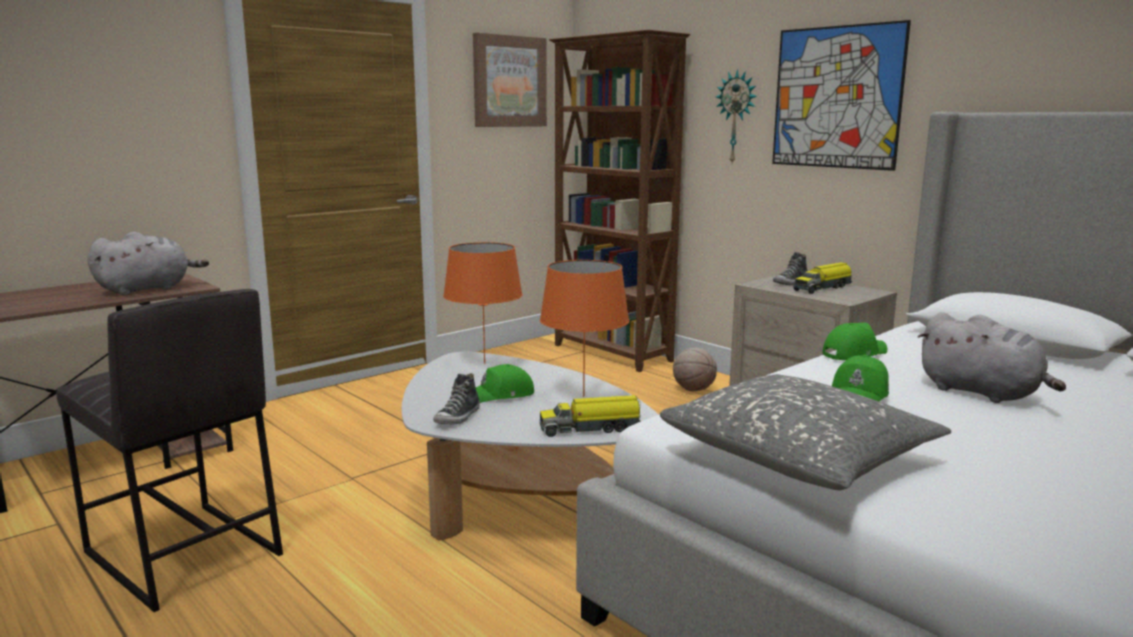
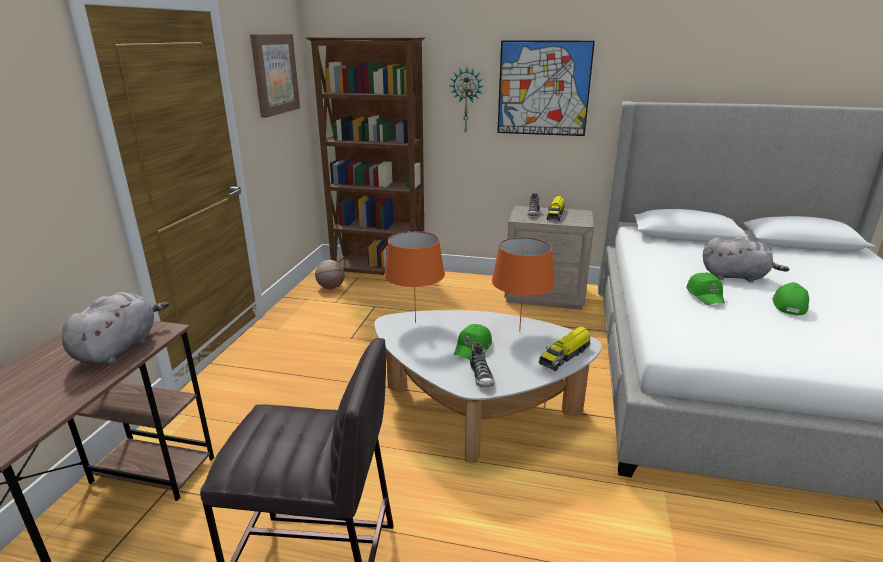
camera: 35 degrees left, 10 degrees up
grey pillow [660,374,951,490] -> none
basketball [673,348,717,391] -> basketball moved to [315,260,345,289]
green cap [822,322,887,360] -> green cap moved to [772,282,809,316]

